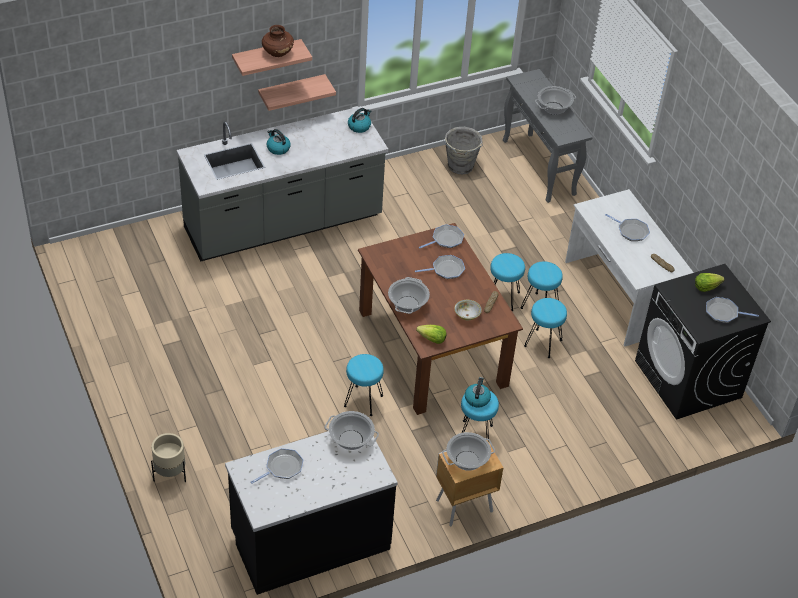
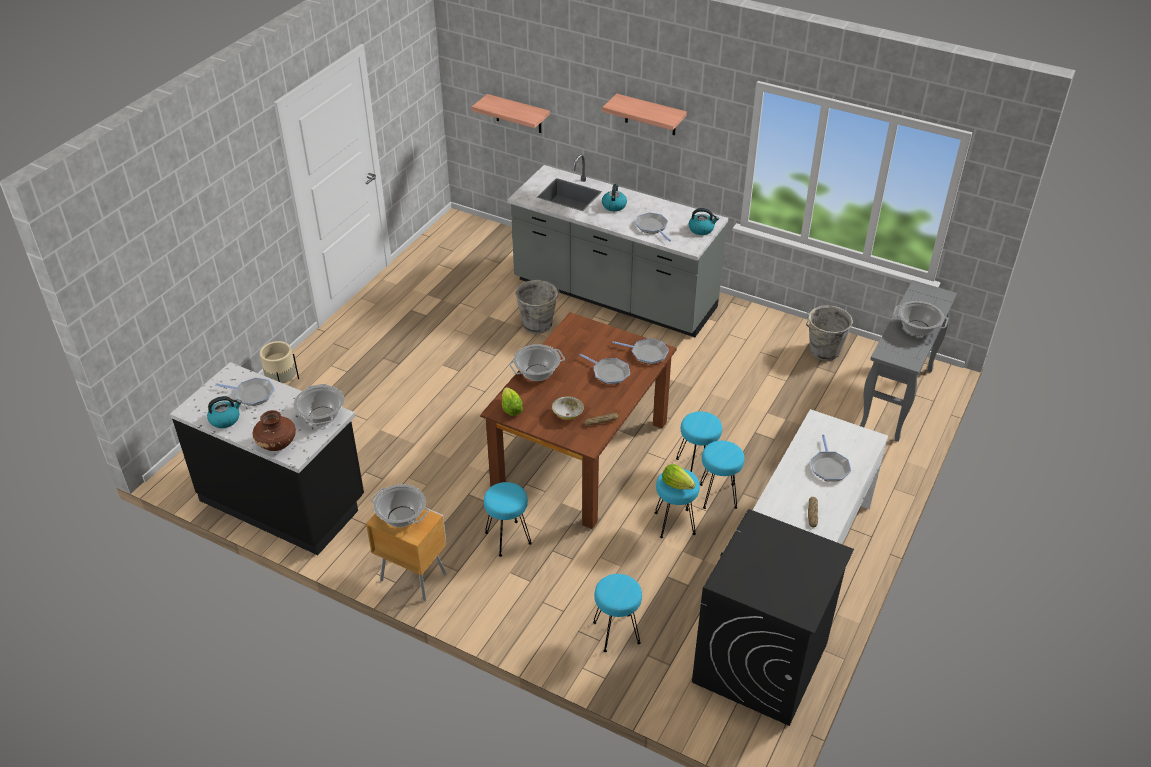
camera: 55 degrees right, 5 degrees down
shelf [258,74,336,111] -> shelf moved to [471,94,550,133]
brown vase [262,25,294,57] -> brown vase moved to [253,410,296,451]
turquoise stool [344,354,384,416] -> turquoise stool moved to [593,574,642,652]
kettle [465,377,491,408] -> kettle moved to [207,396,242,428]
lettuce [695,273,725,292] -> lettuce moved to [662,464,696,490]
frying pan [706,297,759,323] -> frying pan moved to [635,212,671,241]
none -> grey bucket [515,280,559,334]

